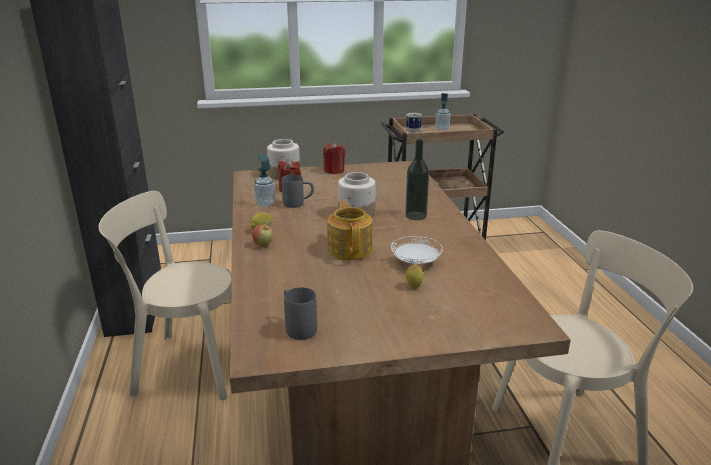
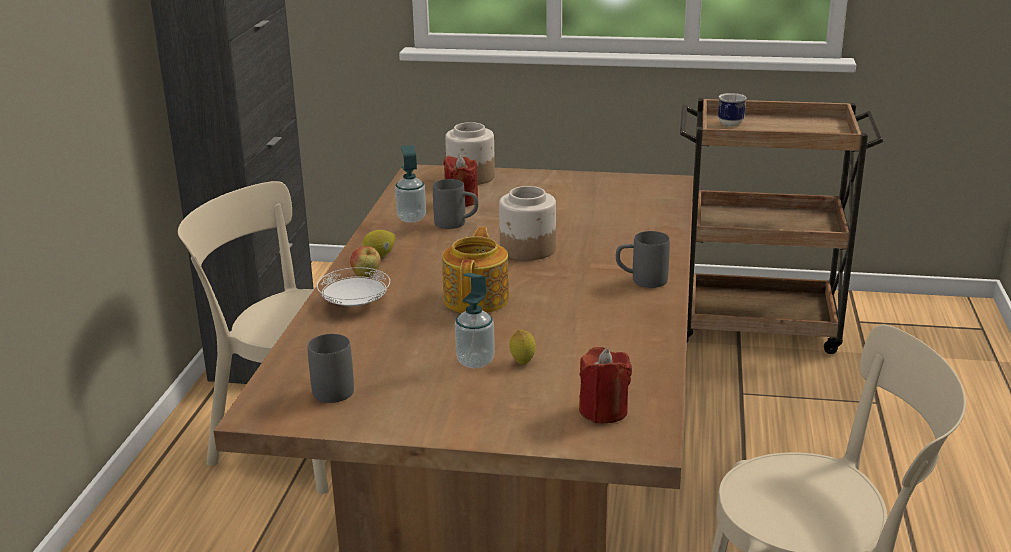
camera: 20 degrees right, 0 degrees up
red candle [323,142,345,174] -> red candle moved to [579,347,632,424]
white plate [391,236,443,264] -> white plate moved to [317,267,390,306]
bottle [405,139,429,220] -> none
soap dispenser [435,93,451,130] -> soap dispenser moved to [455,273,495,368]
none -> grey mug [616,231,670,288]

